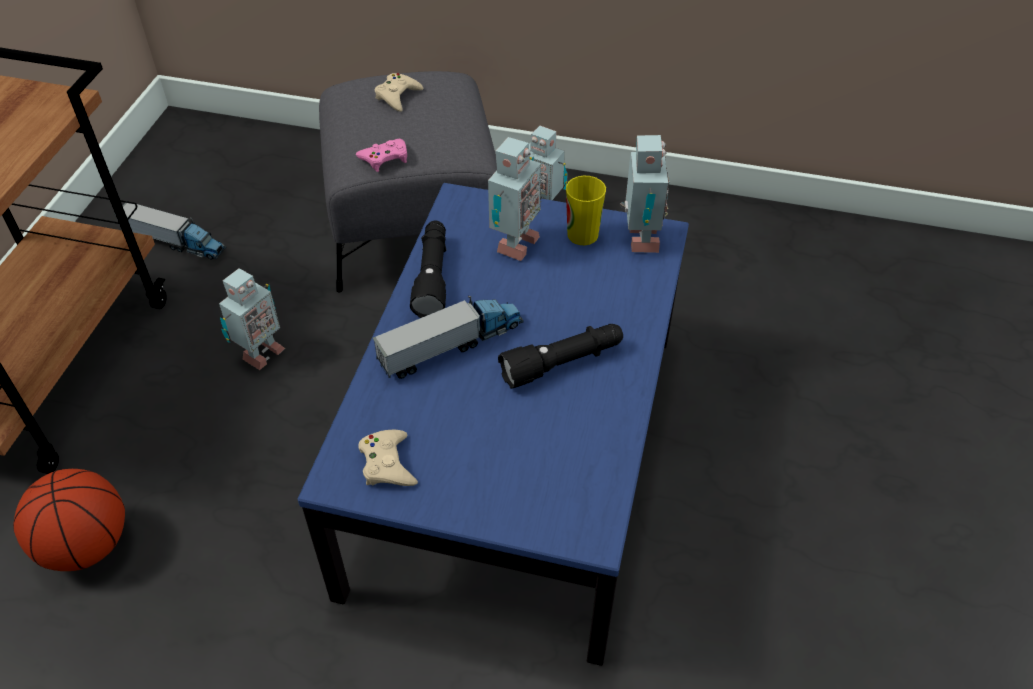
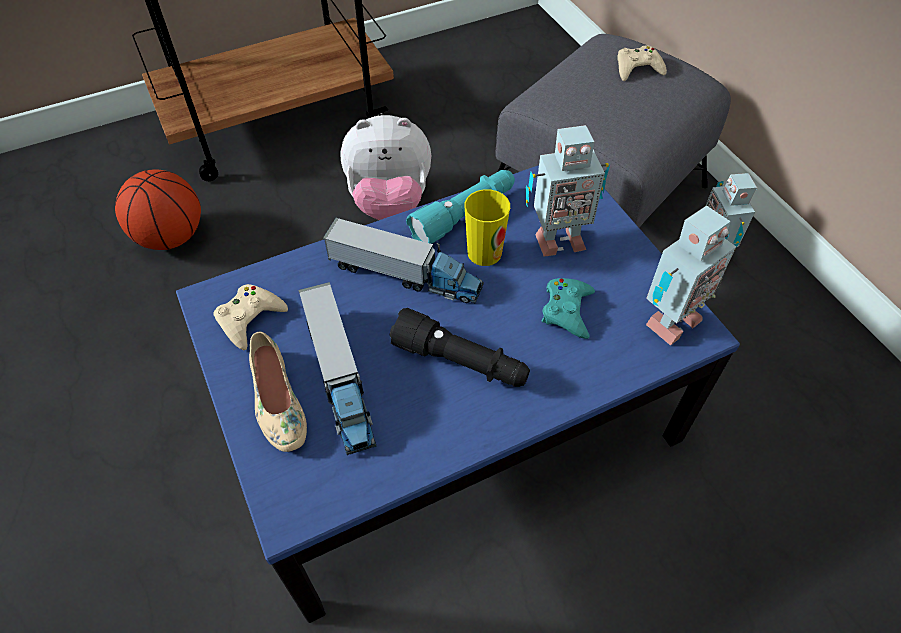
camera: 50 degrees right, 5 degrees up
toy truck [115,201,226,260] -> toy truck moved to [298,282,376,455]
toy robot [219,268,285,370] -> plush toy [340,115,431,220]
pink game controller [356,139,407,172] -> none
black flashlight [410,220,447,318] -> turquoise flashlight [406,170,515,244]
cup [566,176,606,245] -> cup moved to [464,189,510,266]
none -> beige shoe [249,332,307,452]
none -> turquoise game controller [542,278,595,339]

